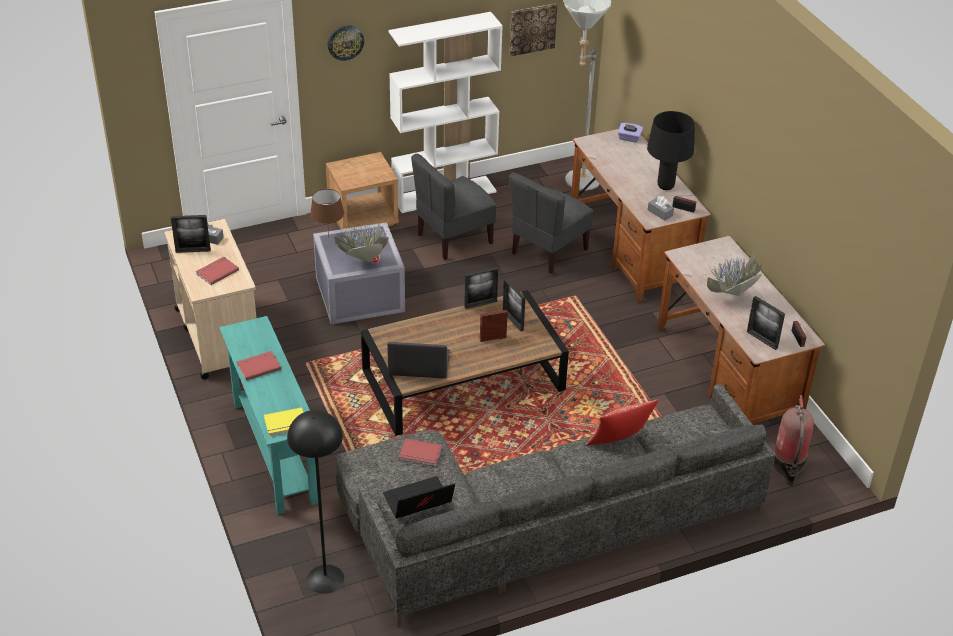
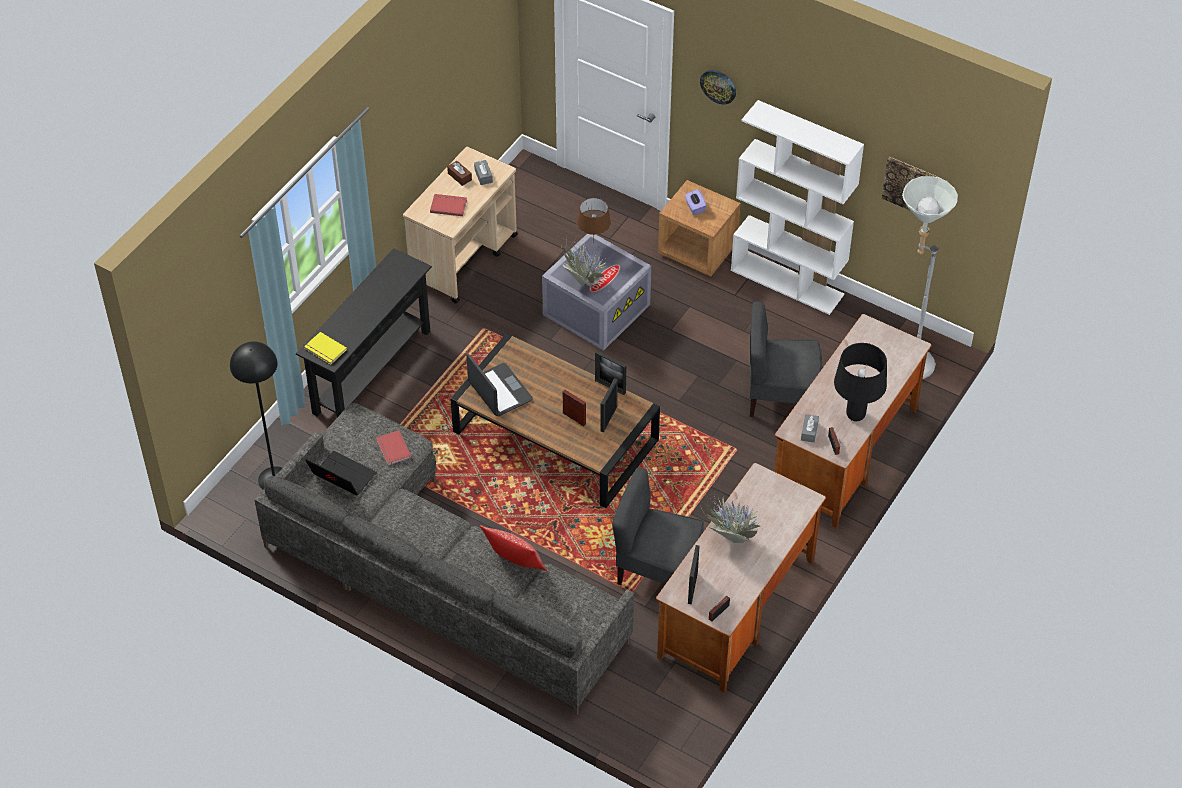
camera: 55 degrees right, 10 degrees up
picture frame [171,215,211,253] -> brown tissue box [447,161,472,186]
turquoise console table [219,316,318,514] -> black console table [296,248,432,417]
red book [237,351,281,380] -> none
grey chair [411,154,496,260] -> grey chair moved to [612,467,704,585]
purple tissue box [618,123,643,143] -> purple tissue box moved to [685,189,707,215]
fire extinguisher [773,395,814,486] -> none

